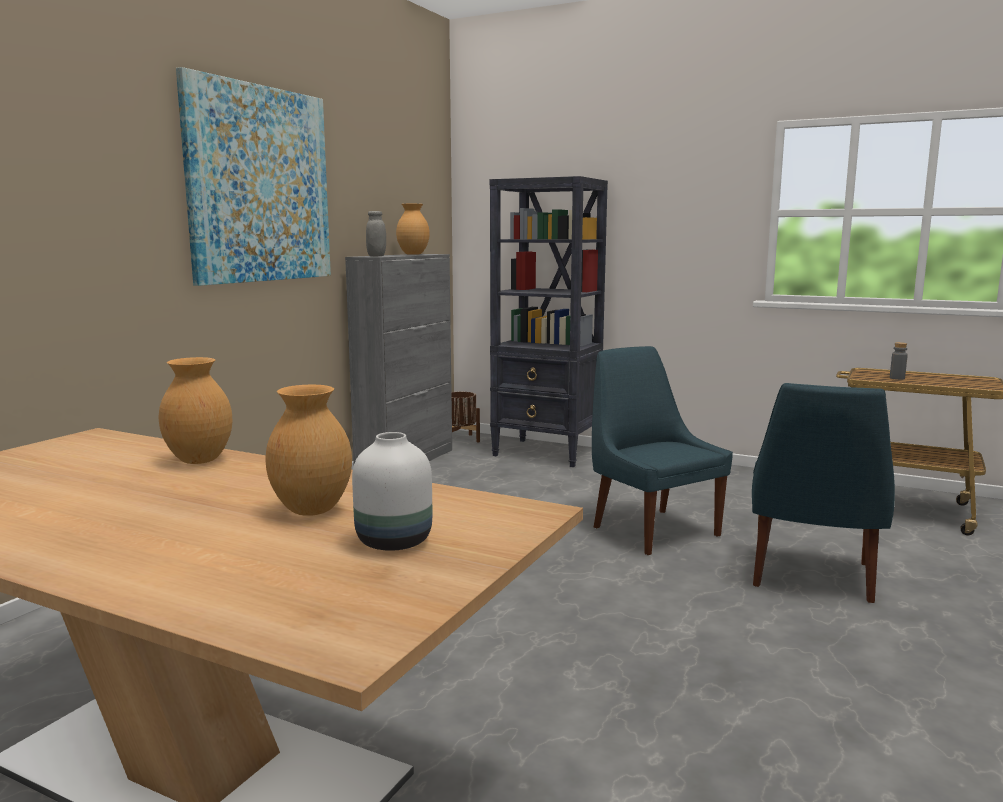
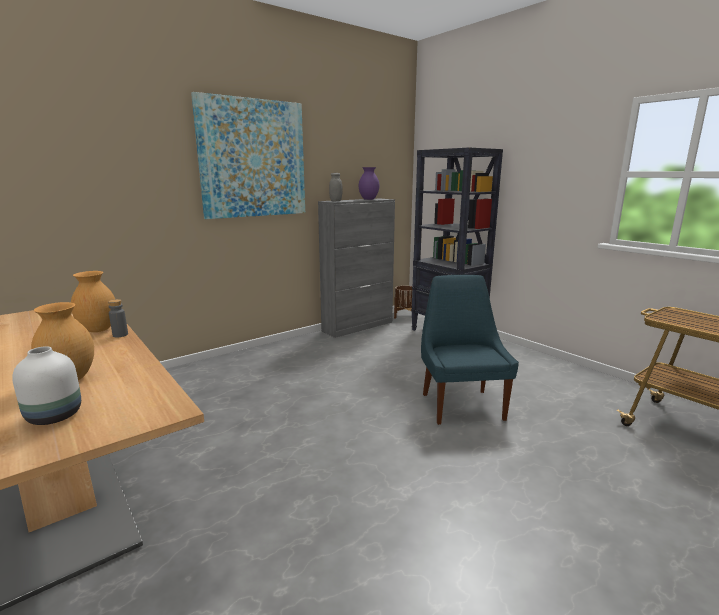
camera: 25 degrees right, 5 degrees up
brown vase [396,204,430,255] -> purple vase [359,167,379,200]
blue chair [752,383,895,603] -> none
grey bottle [890,342,908,380] -> grey bottle moved to [108,299,128,337]

